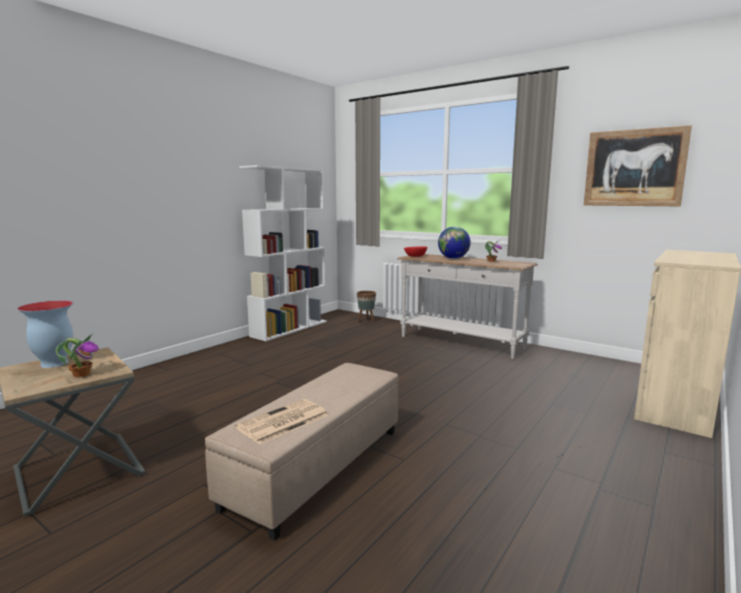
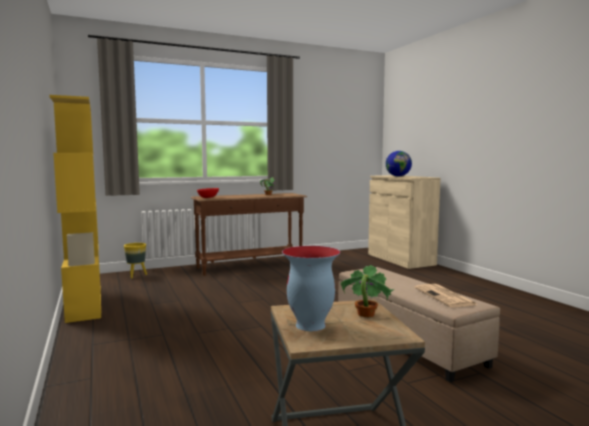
camera: 60 degrees left, 5 degrees down
white bookcase [239,165,327,341] -> yellow bookcase [50,95,101,323]
brown planter [357,291,376,323] -> yellow planter [124,243,147,279]
white console table [397,254,538,359] -> brown console table [191,193,307,275]
globe [438,227,471,259] -> globe moved to [386,151,412,177]
picture [584,125,692,206] -> none

